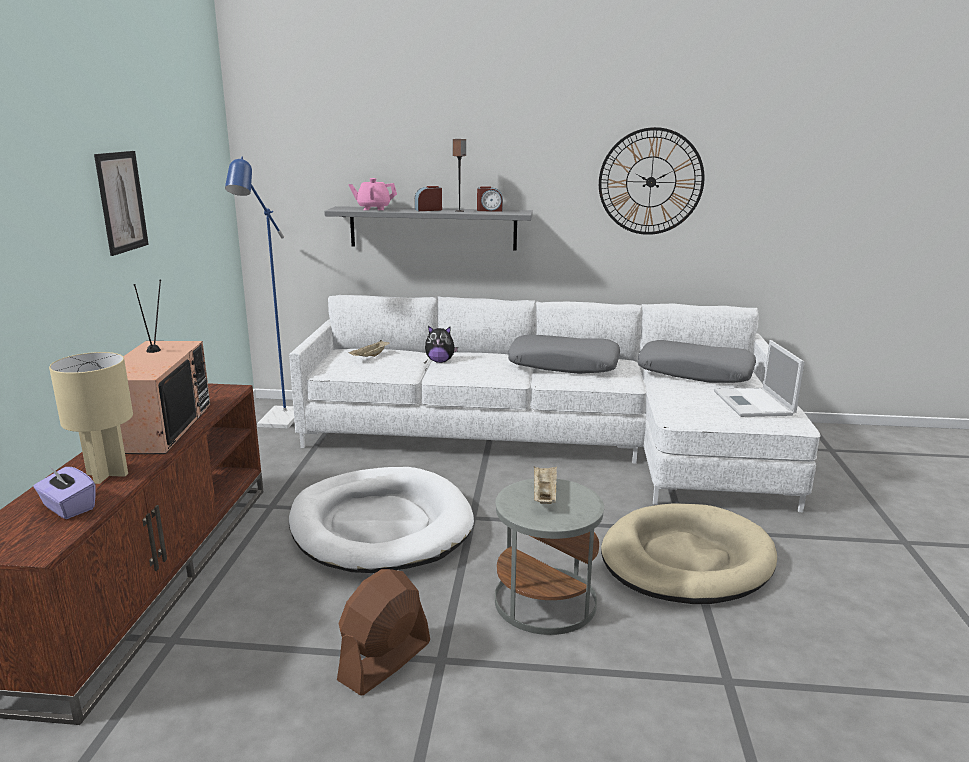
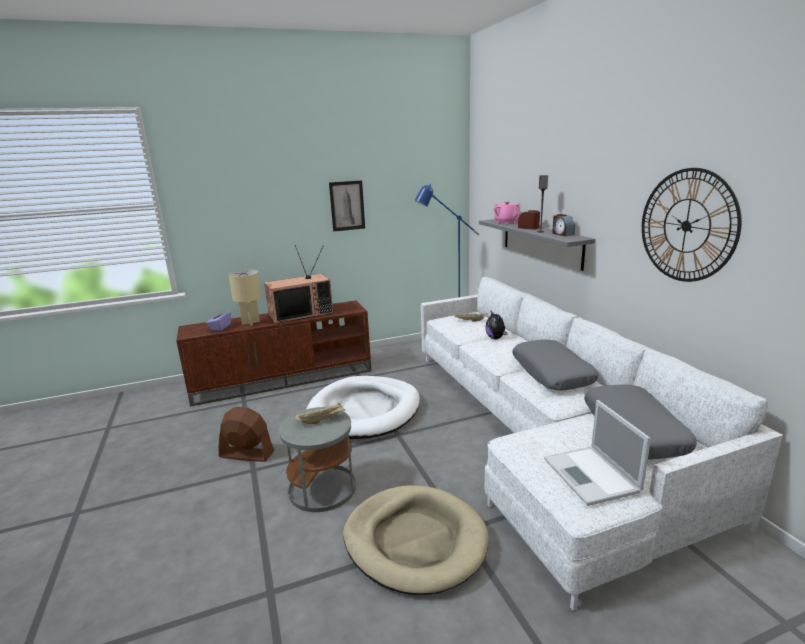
camera: 65 degrees right, 0 degrees up
laptop [714,340,804,417] -> laptop turned 75 degrees counterclockwise [544,400,651,506]

